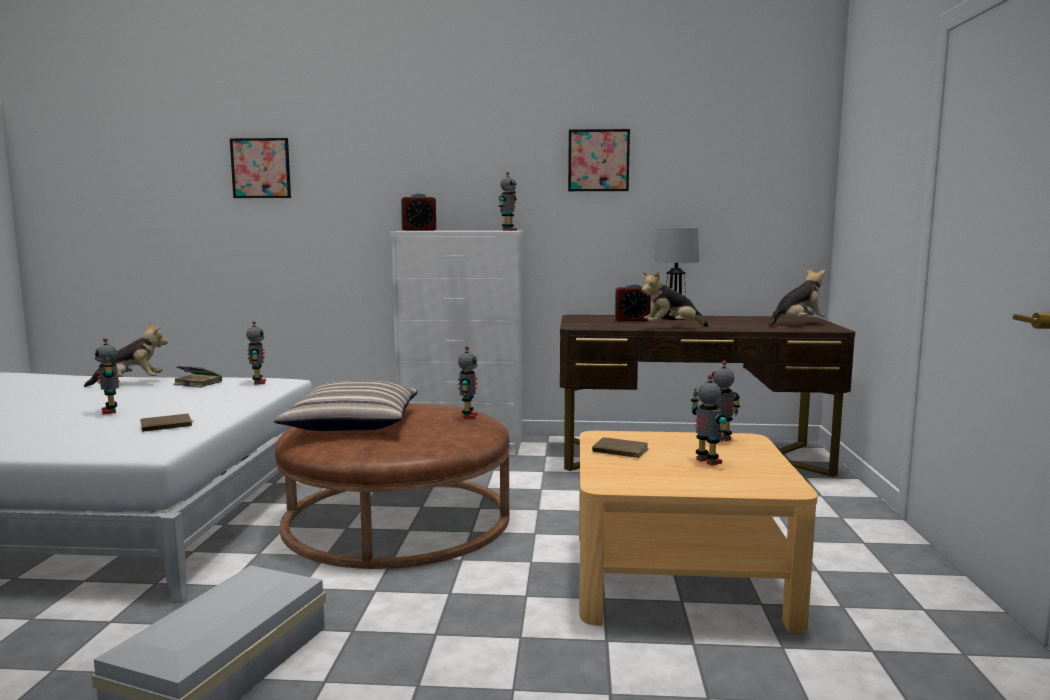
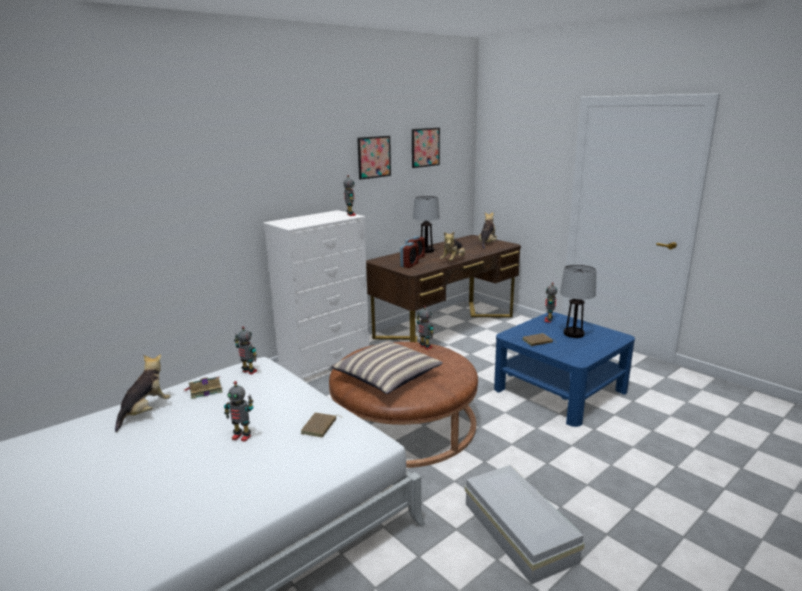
camera: 45 degrees left, 10 degrees up
picture [230,138,291,198] -> picture moved to [412,128,440,168]
alarm clock [401,193,436,231] -> alarm clock moved to [400,242,418,268]
beige coffee table [579,431,818,633] -> blue coffee table [494,312,635,427]
toy robot [691,374,727,466] -> table lamp [560,265,596,338]

